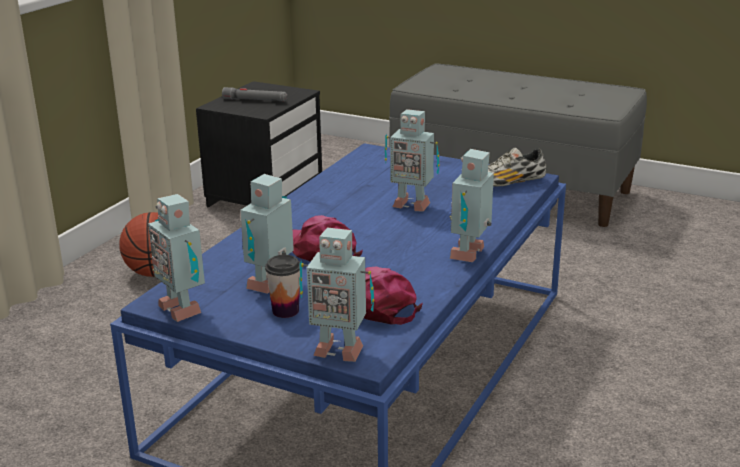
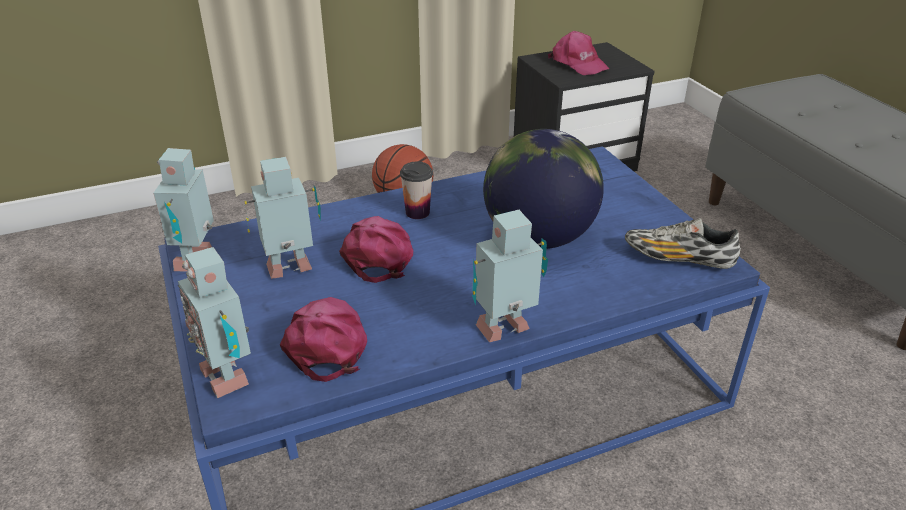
camera: 40 degrees right, 10 degrees up
grey flashlight [222,87,288,101] -> pink cap [548,31,610,75]
cup [265,255,300,318] -> cup moved to [400,162,433,219]
toy robot [384,109,440,212] -> globe [483,129,604,249]

